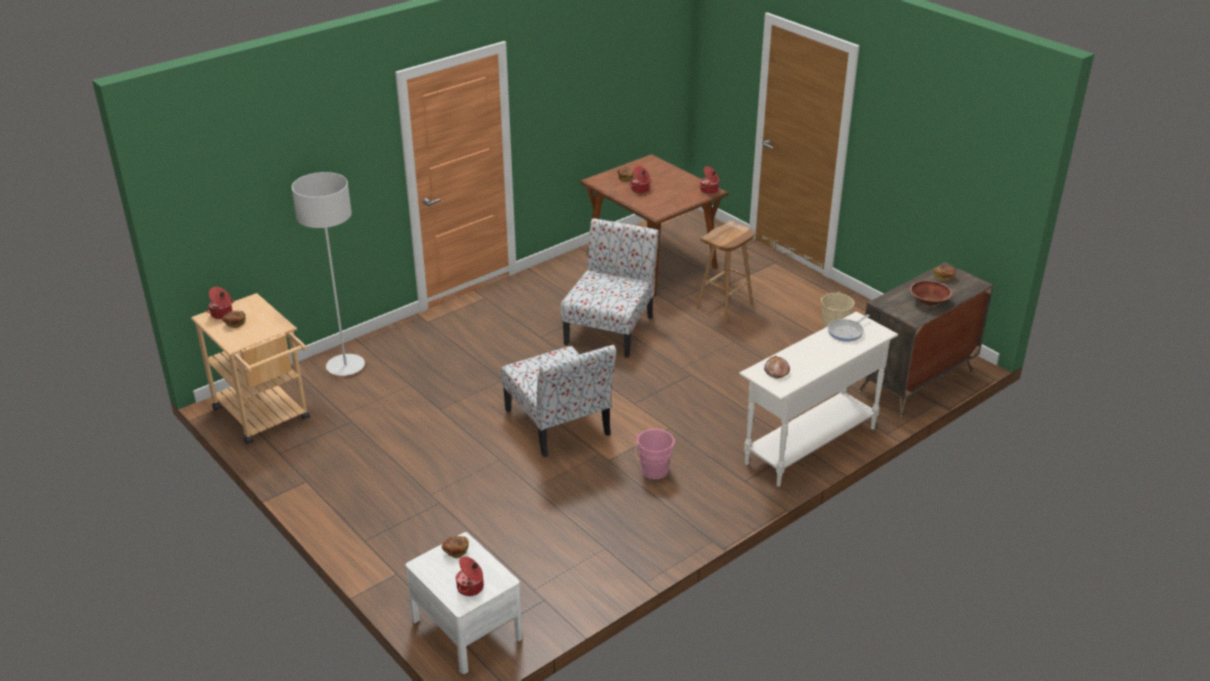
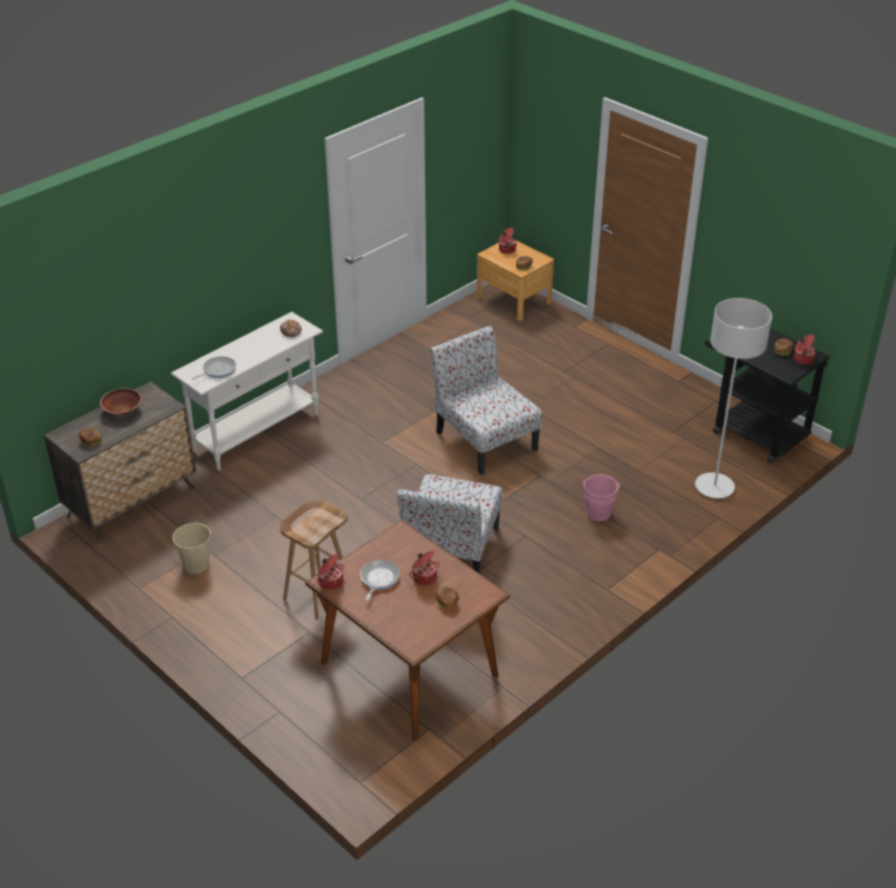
camera: 175 degrees right, 5 degrees up
beige cart [191,293,310,444] -> black cart [705,329,830,463]
white nightstand [406,532,522,674] -> brown nightstand [477,240,554,322]
pink bucket [635,429,676,479] -> pink bucket moved to [583,474,620,521]
none -> frying pan [360,560,400,600]

